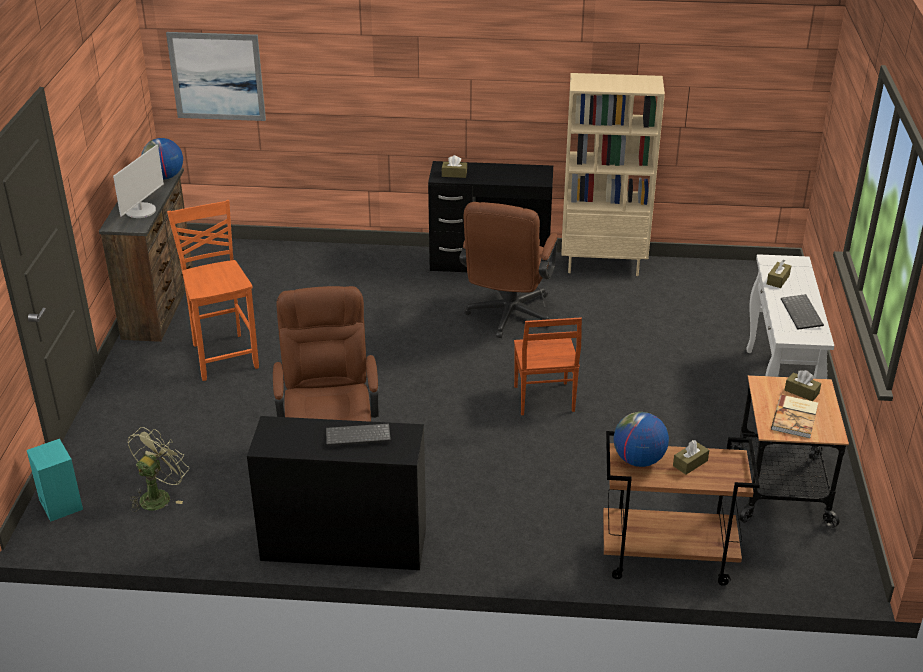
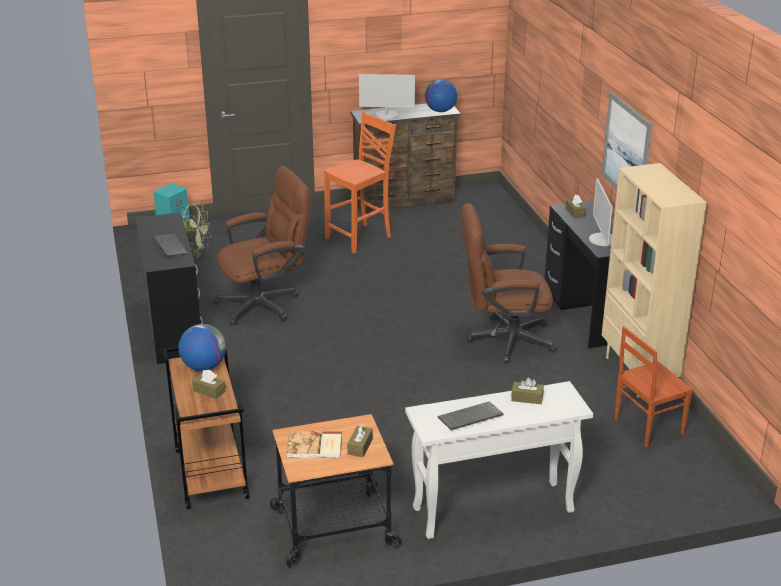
camera: 70 degrees right, 5 degrees down
picture [166,32,266,121] -> picture moved to [601,92,652,189]
brown chair [514,318,582,415] -> brown chair moved to [615,326,693,447]
none -> monitor [589,178,613,246]

